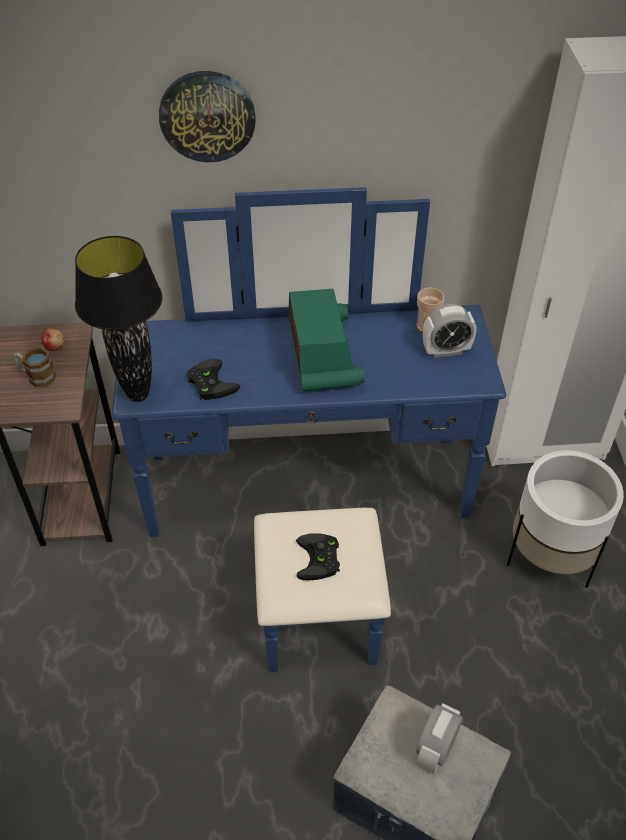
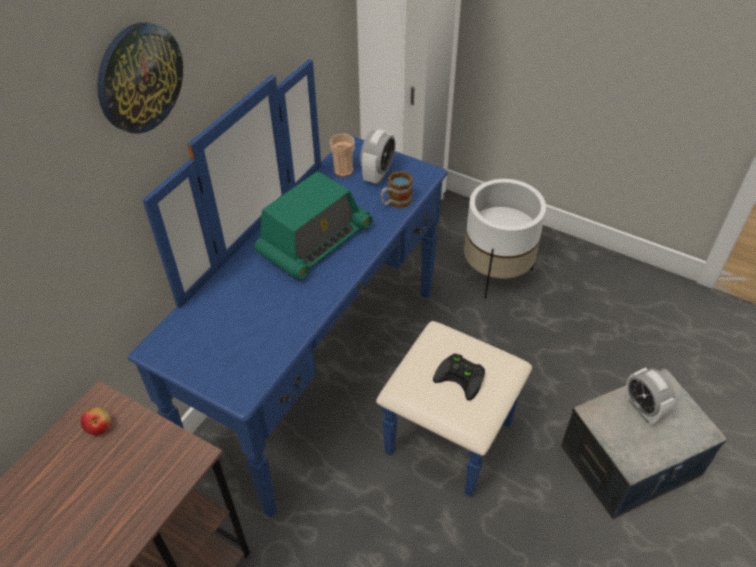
camera: 55 degrees left, 0 degrees up
mug [14,347,56,387] -> mug moved to [381,171,413,208]
black table lamp [75,236,162,402] -> none
black game controller [187,359,240,400] -> none
radio [288,289,364,392] -> radio turned 105 degrees clockwise [254,171,373,279]

